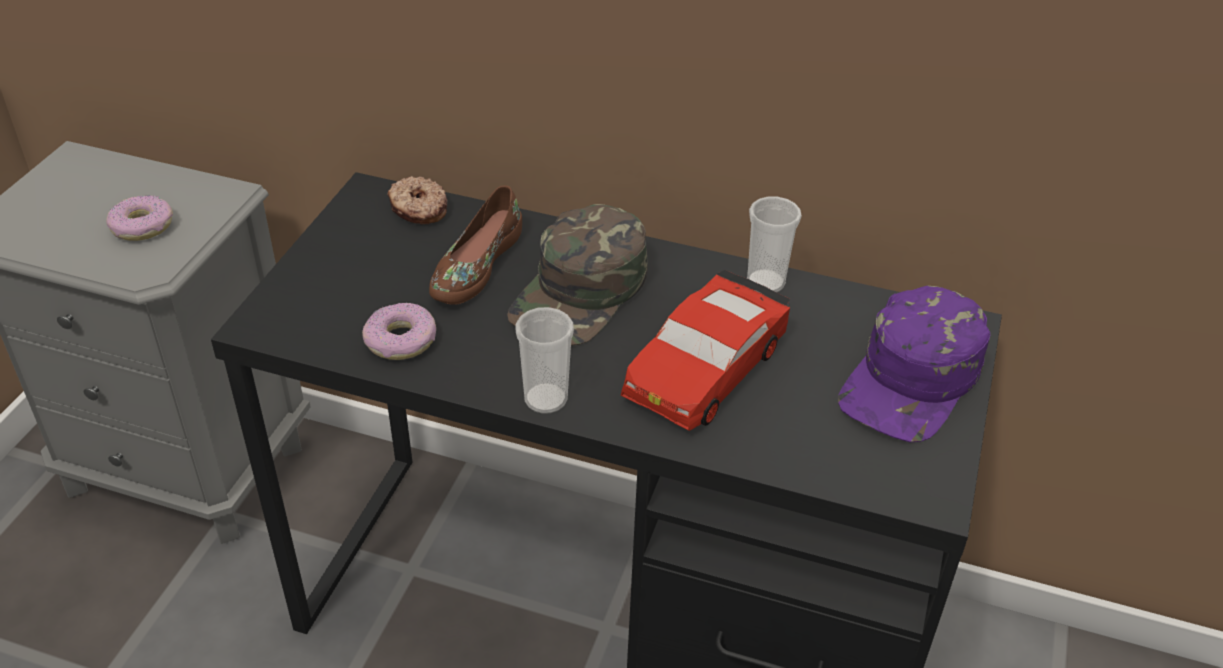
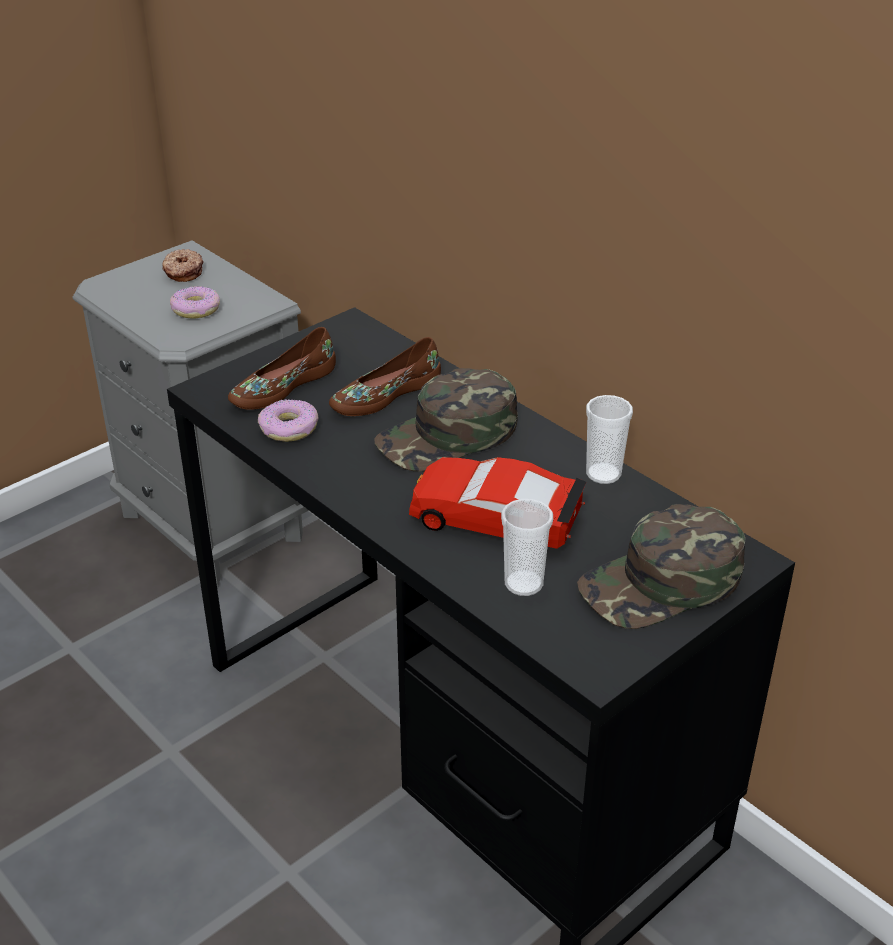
camera: 30 degrees right, 5 degrees down
donut [388,176,447,224] -> donut moved to [162,249,204,282]
cup [515,307,574,414] -> cup moved to [501,499,553,596]
red toy car [621,270,790,431] -> red toy car turned 45 degrees clockwise [409,457,586,549]
purple cap [838,285,990,442] -> green cap [577,504,745,629]
none -> brown shoe [228,327,336,410]

